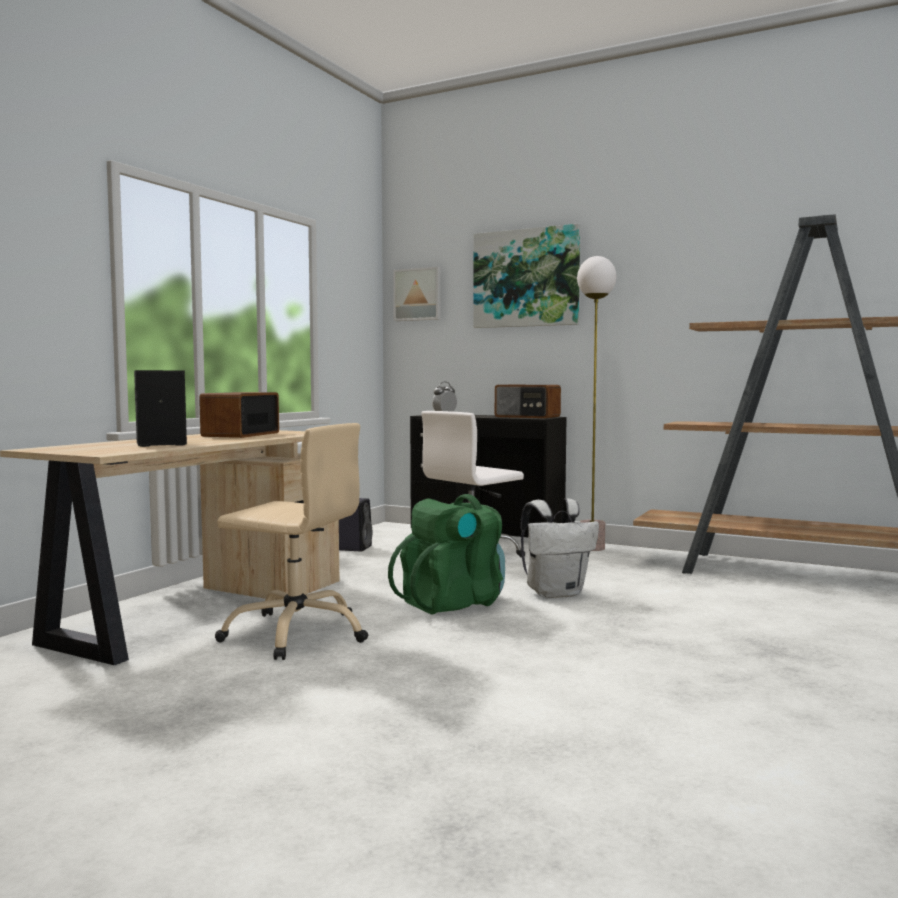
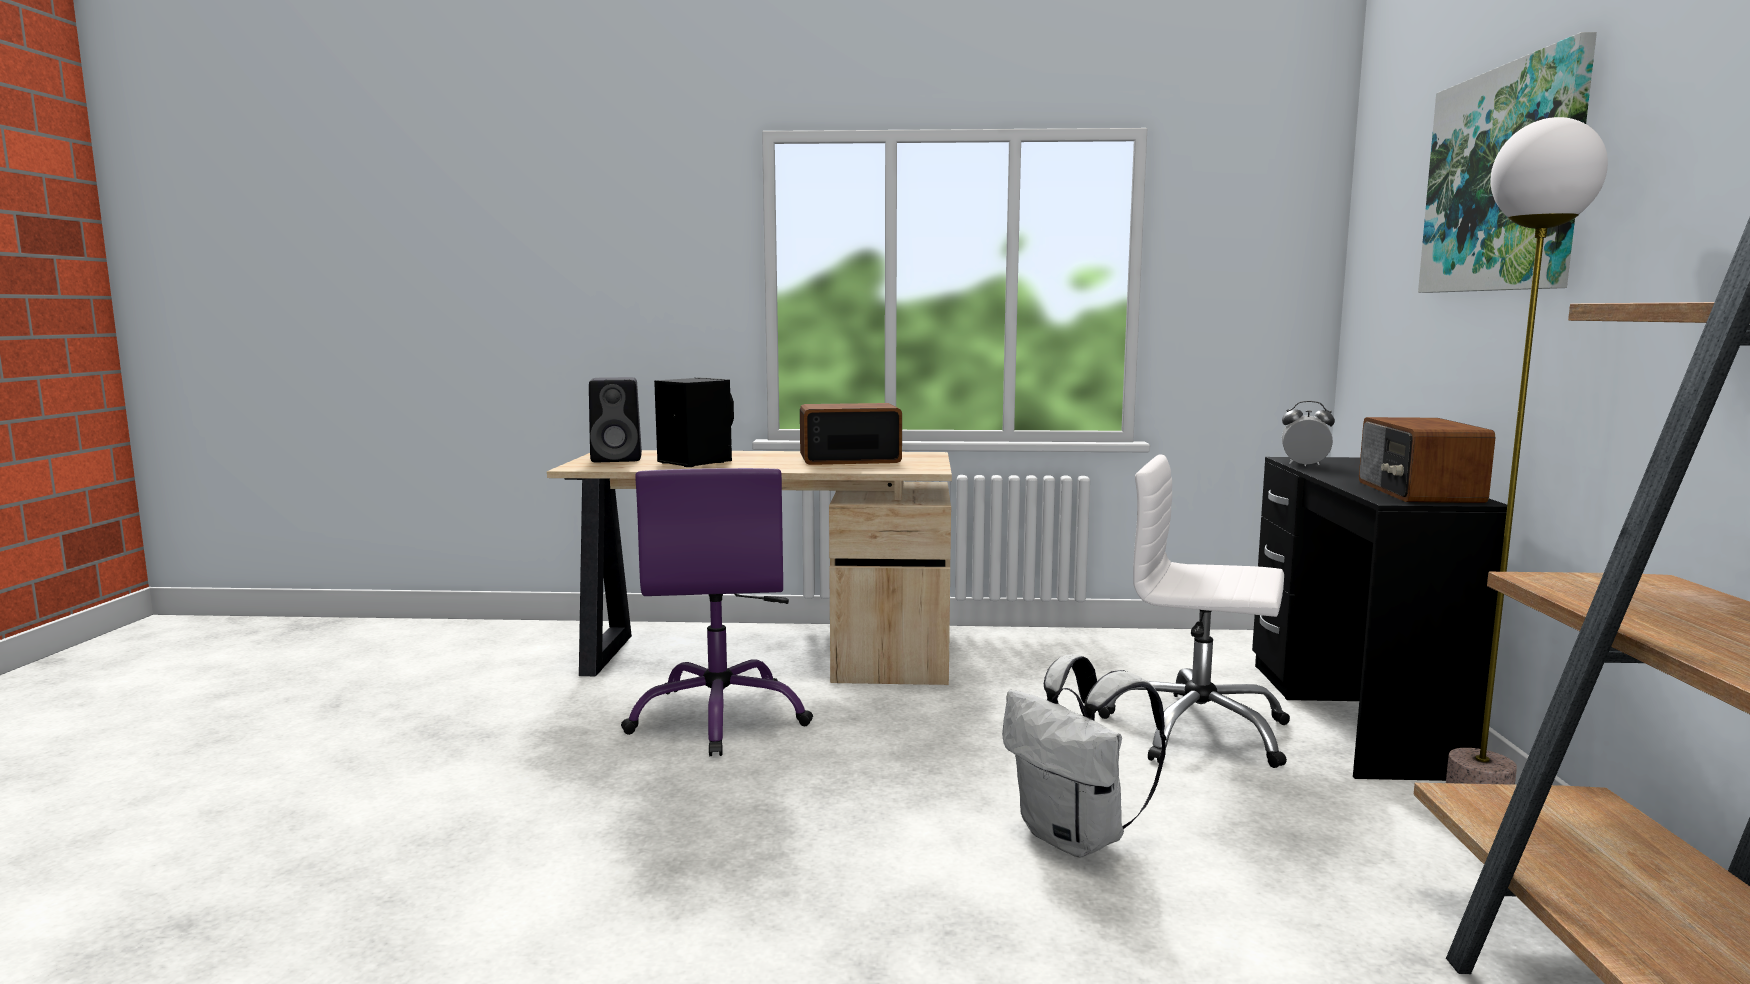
camera: 65 degrees right, 5 degrees up
beige office chair [215,423,368,660] -> purple office chair [621,468,813,756]
black speaker [339,498,372,551] -> black speaker moved to [589,377,642,462]
green backpack [388,494,505,615] -> none
picture [393,267,441,321] -> none

